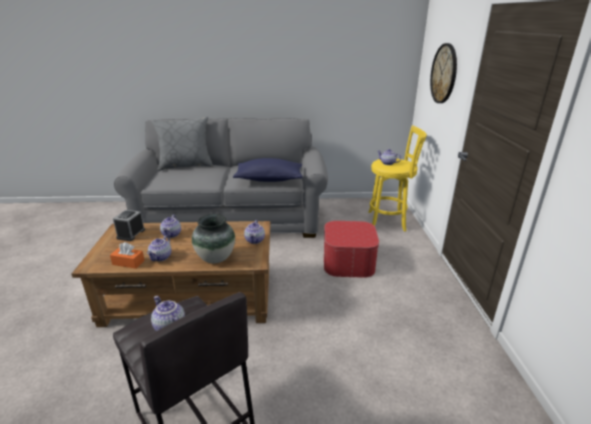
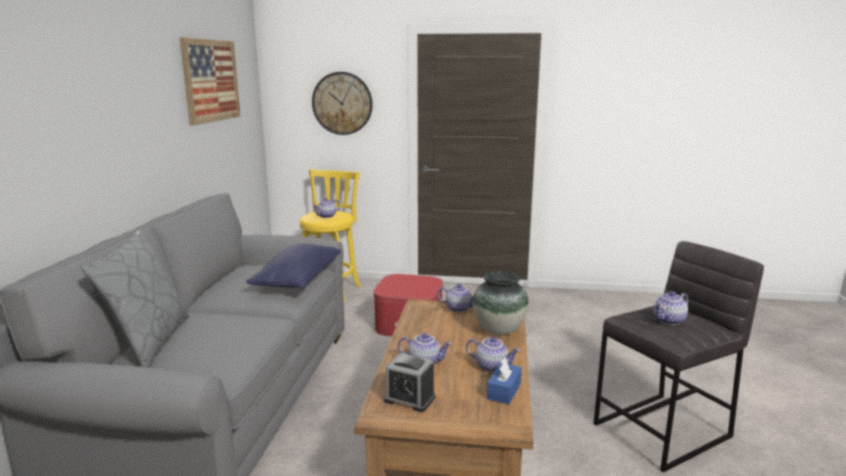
camera: 80 degrees left, 10 degrees down
orange tissue box [110,242,145,269] -> blue tissue box [487,357,522,405]
none -> picture [180,37,240,126]

